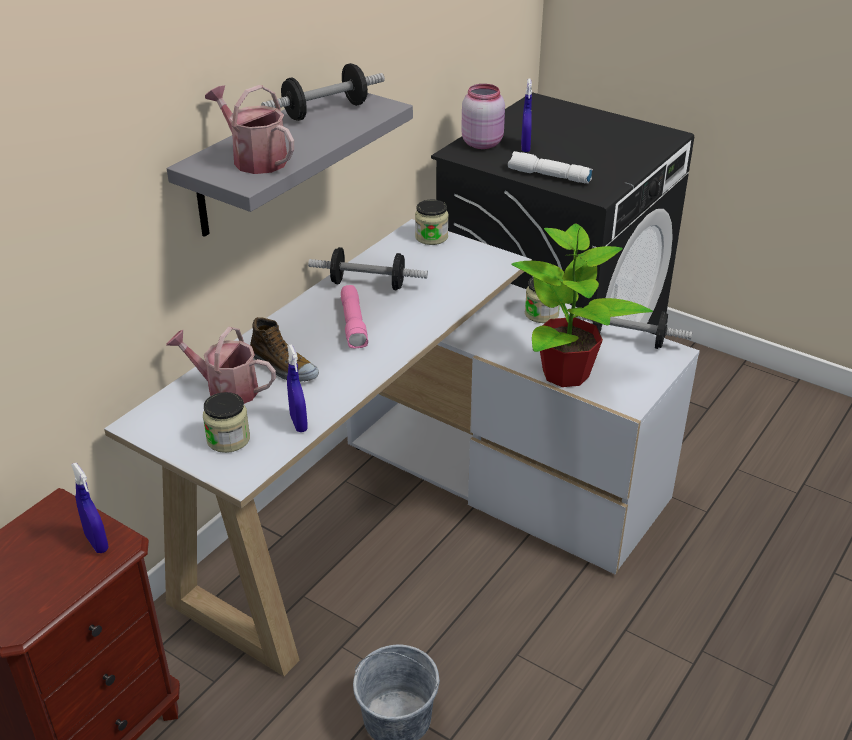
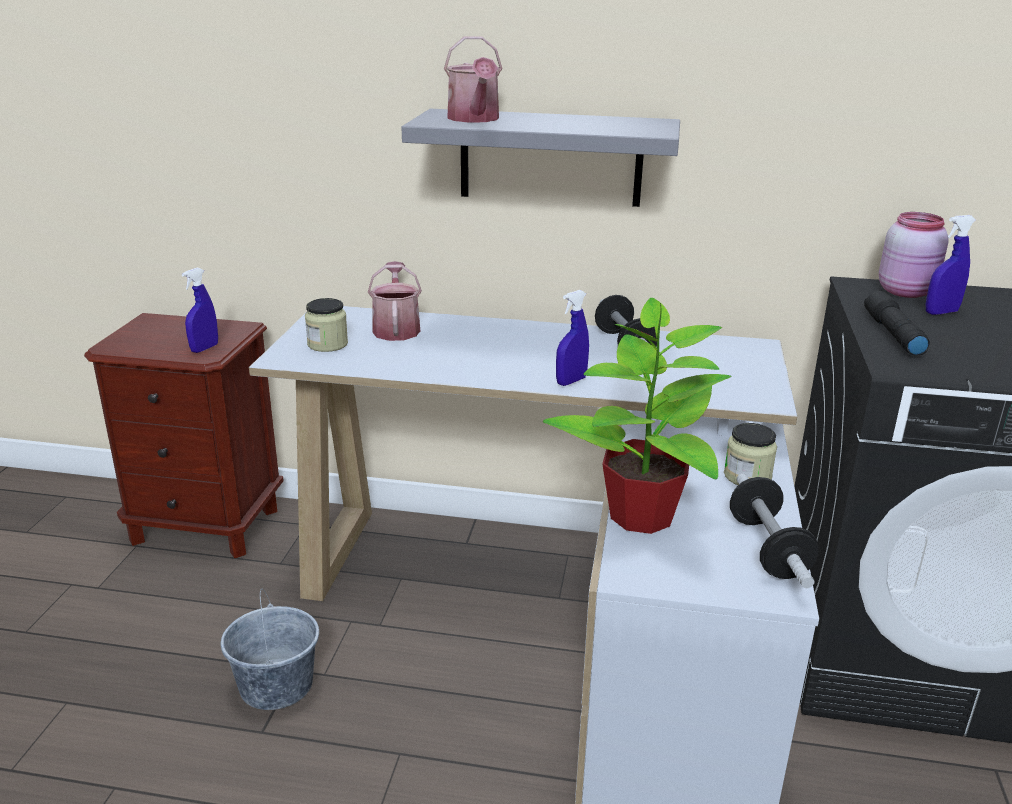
camera: 65 degrees right, 10 degrees down
watering can [205,85,294,174] -> watering can turned 150 degrees clockwise [444,36,503,123]
shoe [250,317,319,382] -> none
dumbbell [261,63,385,121] -> none
blue spray bottle [287,344,308,432] -> blue spray bottle moved to [556,290,589,386]
pink flashlight [341,285,368,349] -> none
jar [415,199,449,245] -> none
white flashlight [508,151,593,183] -> black flashlight [864,291,930,355]

